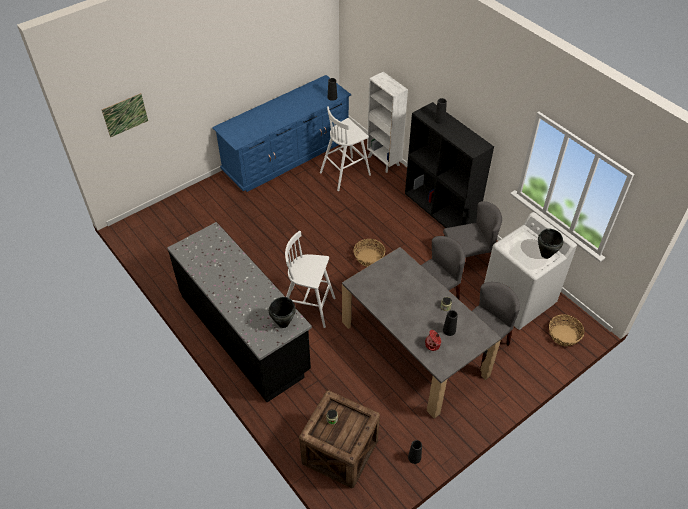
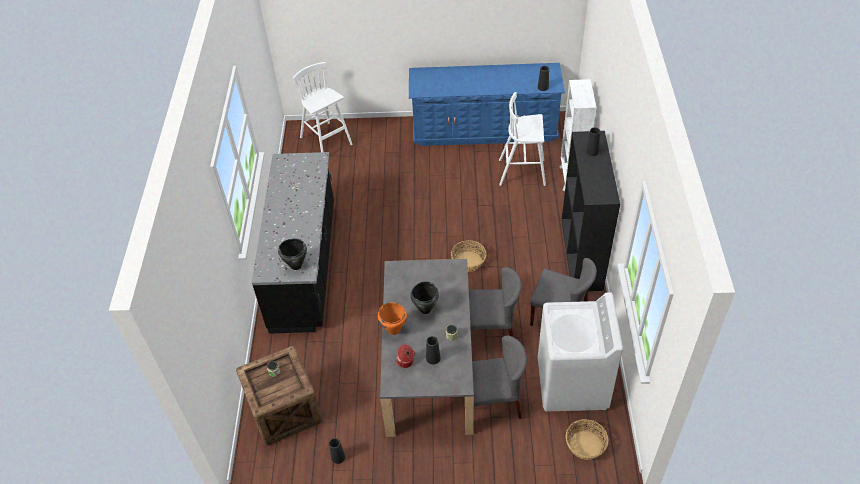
camera: 40 degrees right, 0 degrees up
picture [102,93,148,137] -> none
white stool [285,231,336,328] -> white stool moved to [293,62,353,152]
black cooking pot [538,228,563,259] -> black cooking pot moved to [410,281,439,314]
none -> orange cooking pot [378,302,407,335]

